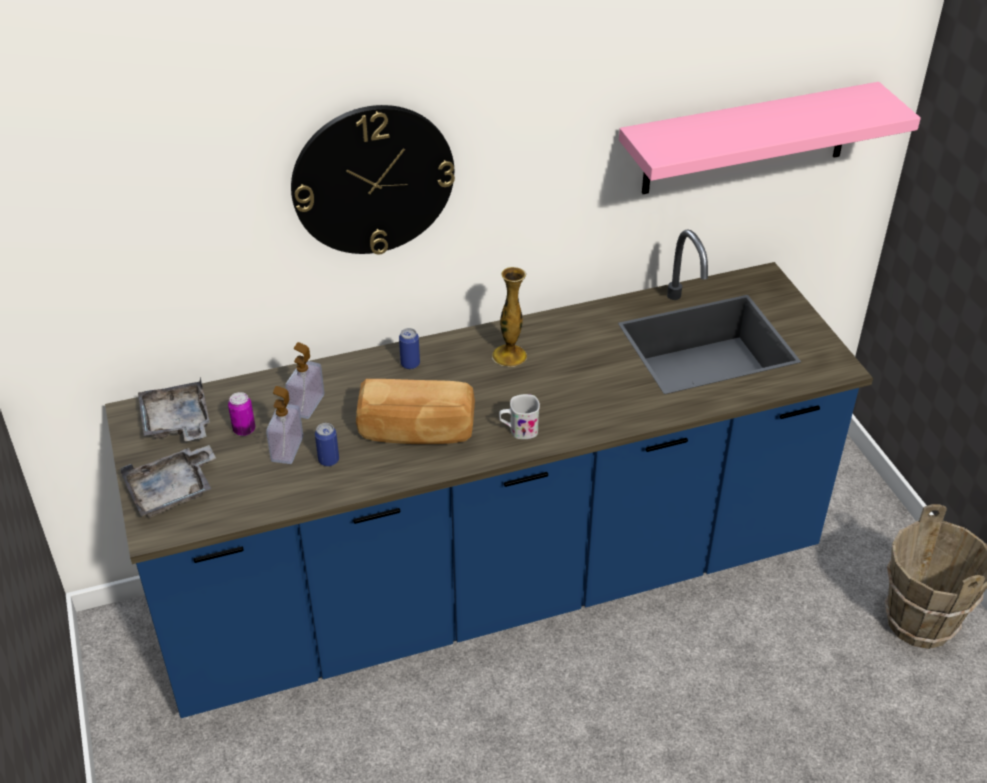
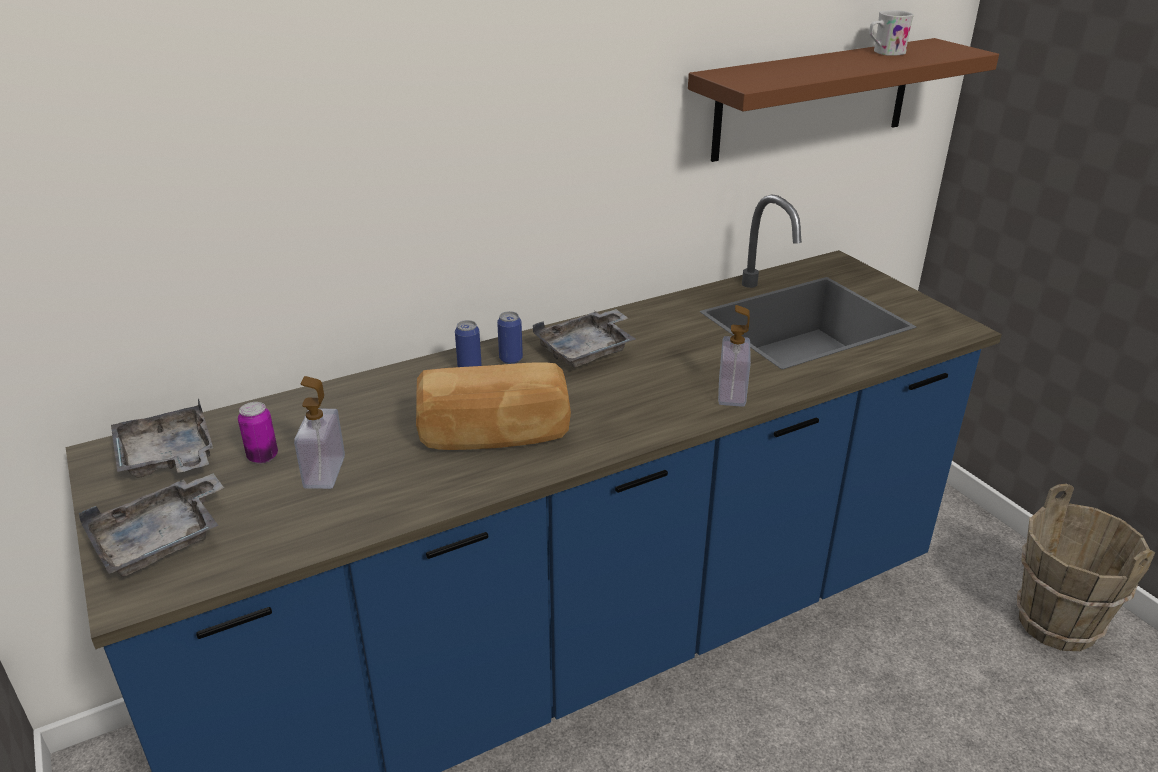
camera: 10 degrees left, 10 degrees down
soap dispenser [285,342,324,419] -> soap dispenser moved to [718,305,751,407]
wall clock [291,105,455,255] -> none
can [315,423,339,467] -> can moved to [497,311,523,364]
vase [492,267,527,367] -> grey tray [533,309,635,367]
white mug [499,394,540,439] -> white mug moved to [869,10,914,56]
pink shelf [619,82,921,194] -> brown shelf [688,38,999,162]

